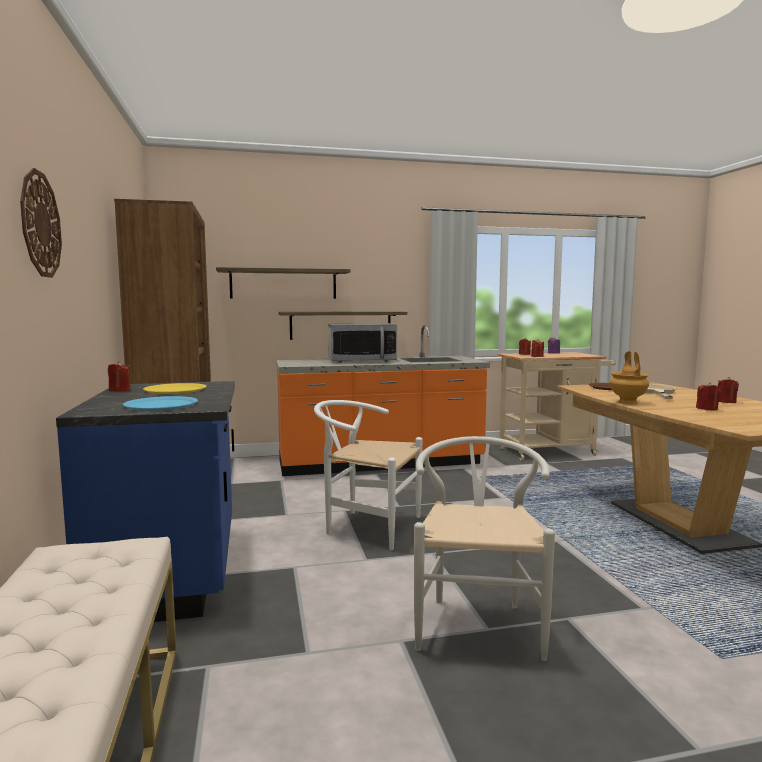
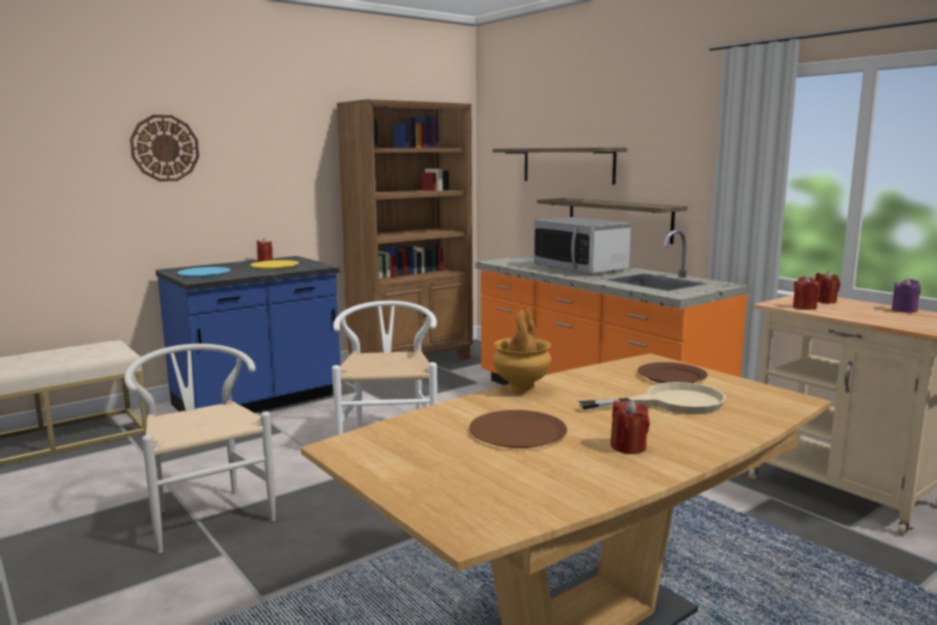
camera: 65 degrees right, 5 degrees up
white chair [414,436,555,661] -> white chair turned 105 degrees counterclockwise [124,344,276,553]
red candle [696,382,721,411] -> brown plate [469,410,567,448]

